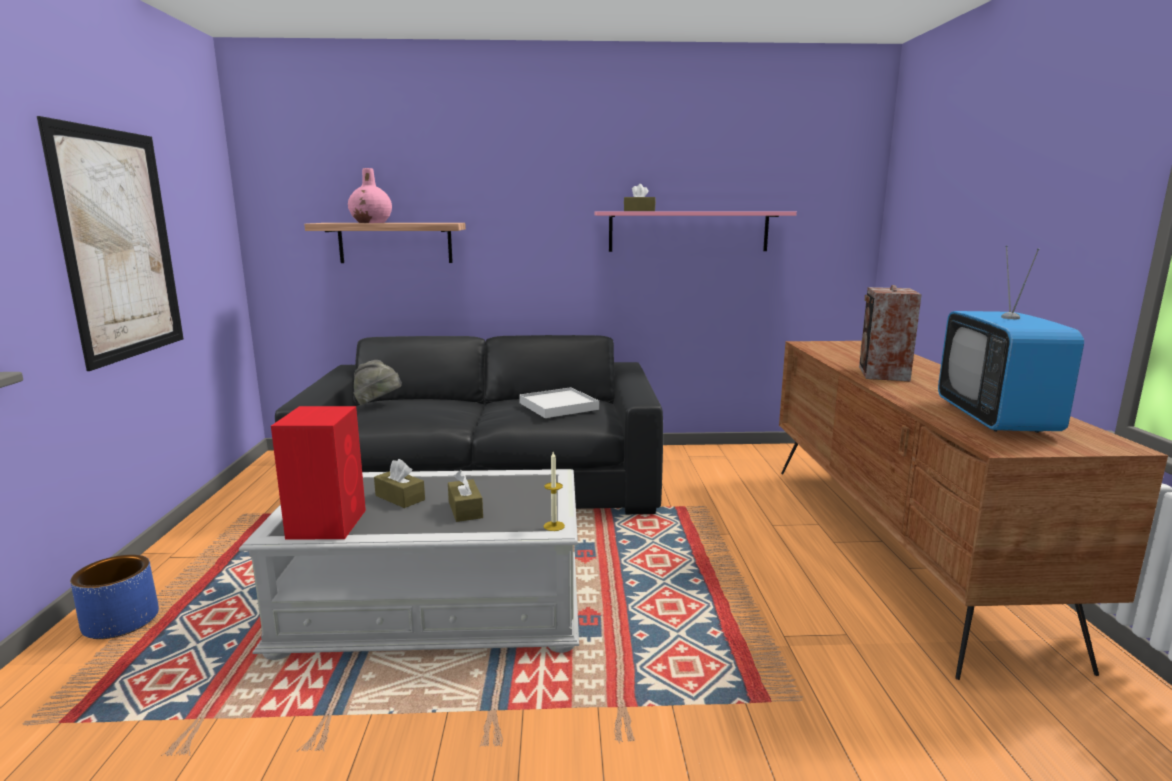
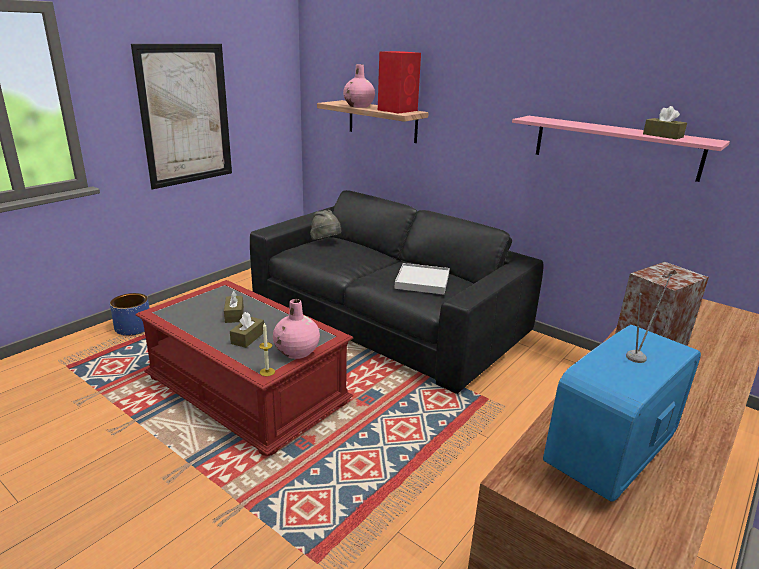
camera: 40 degrees right, 10 degrees up
white coffee table [239,469,579,660] -> red coffee table [136,280,353,456]
red speaker [271,406,366,539] -> red speaker moved to [378,51,421,113]
brown tissue box [624,184,656,211] -> brown tissue box moved to [643,106,687,139]
none -> pink vase [273,299,320,359]

